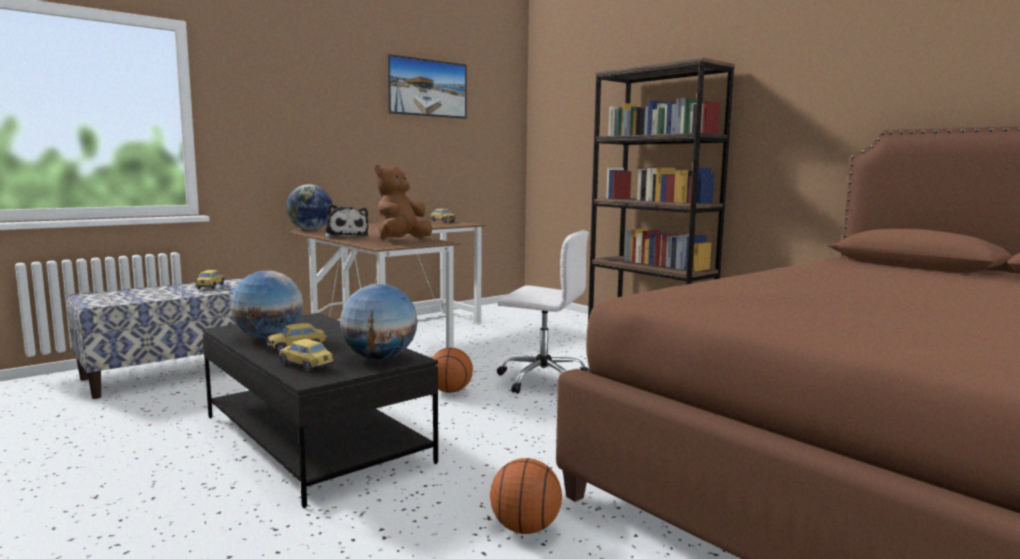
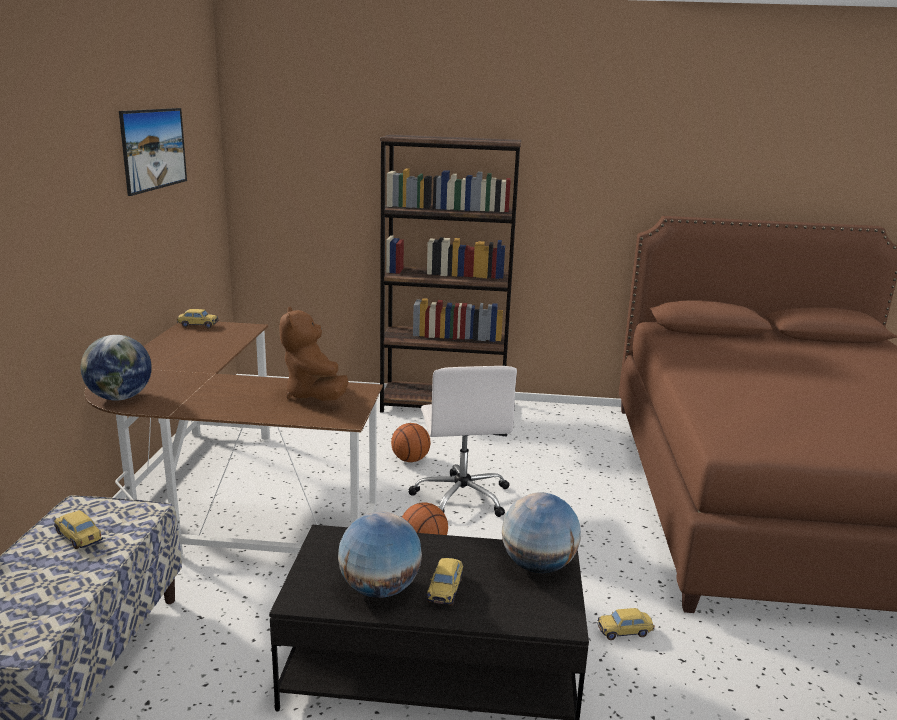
camera: 45 degrees left, 10 degrees up
toy car [278,339,335,372] -> toy car moved to [597,608,655,640]
plush toy [325,204,369,238] -> none
basketball [490,458,562,534] -> basketball moved to [391,423,431,462]
white office chair [497,230,590,394] -> white office chair turned 105 degrees clockwise [408,366,517,517]

